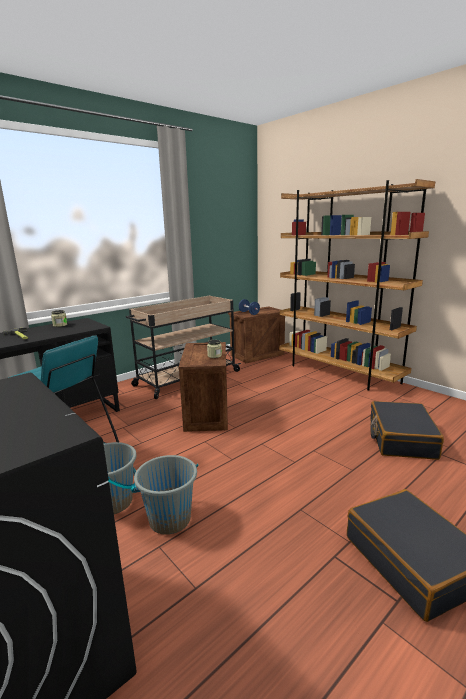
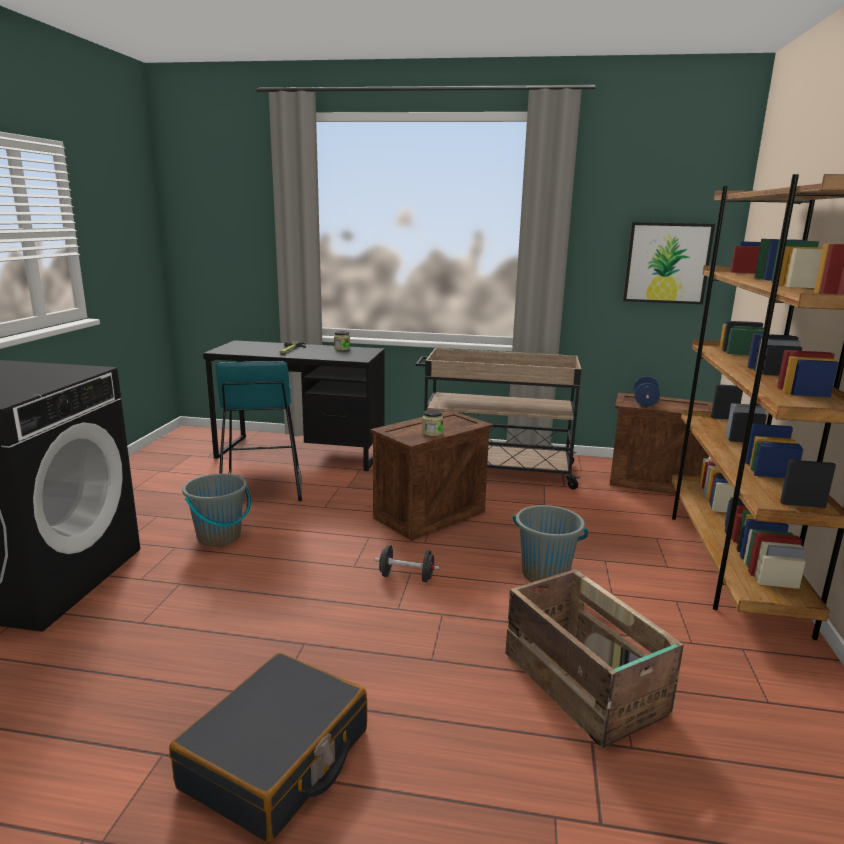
camera: 50 degrees right, 0 degrees up
grey bucket [131,455,199,535] -> grey bucket moved to [512,505,588,587]
black suitcase [370,401,444,460] -> crate [505,569,684,748]
none -> black dumbbell [375,545,440,583]
none -> picture [623,222,715,304]

